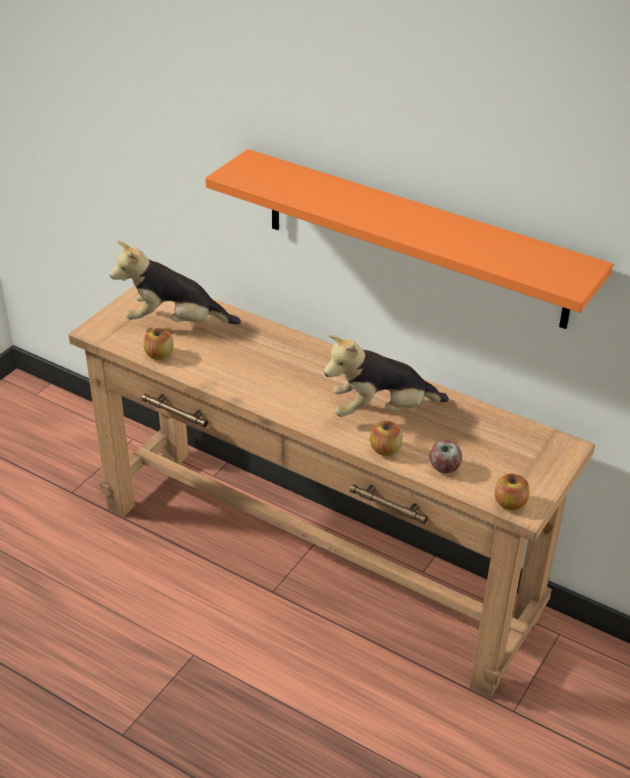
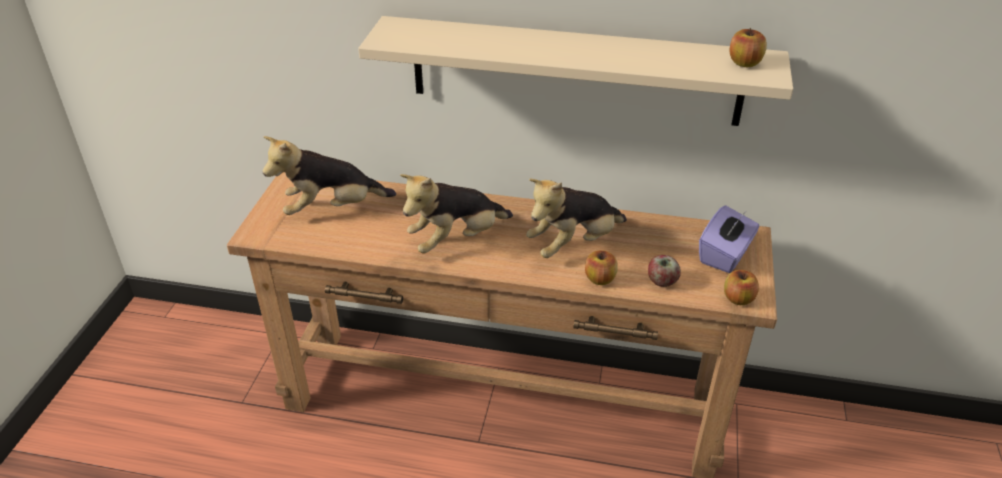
camera: 20 degrees left, 0 degrees up
apple [144,328,173,360] -> apple moved to [730,28,767,67]
orange shelf [205,149,613,329] -> beige shelf [358,16,793,126]
none -> plush toy [400,174,513,254]
none -> purple tissue box [699,206,759,273]

